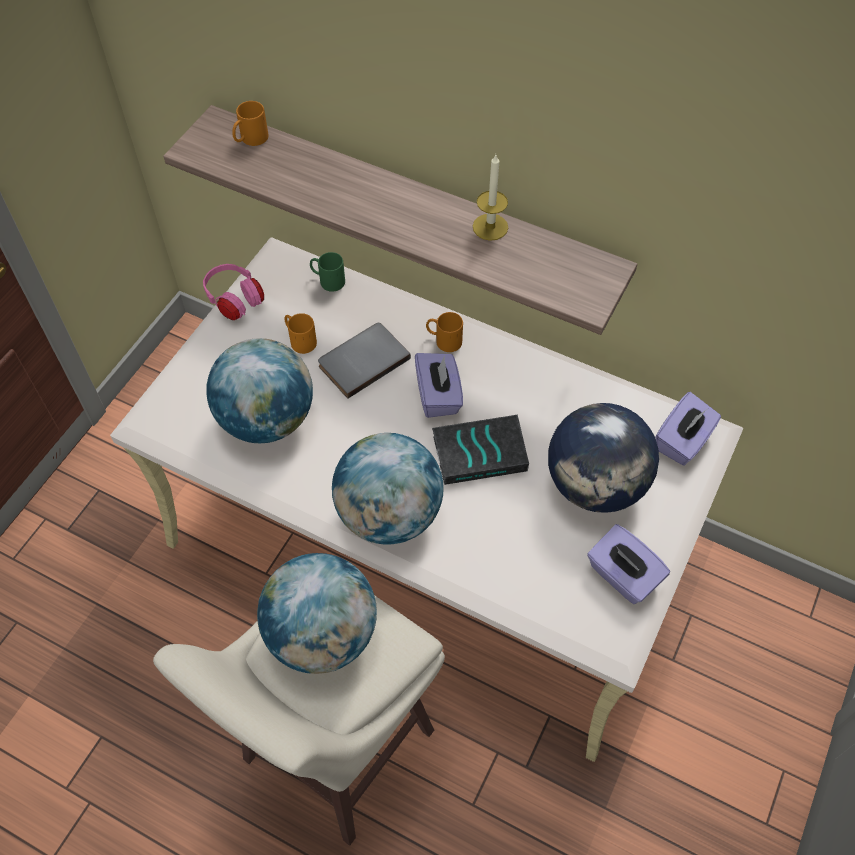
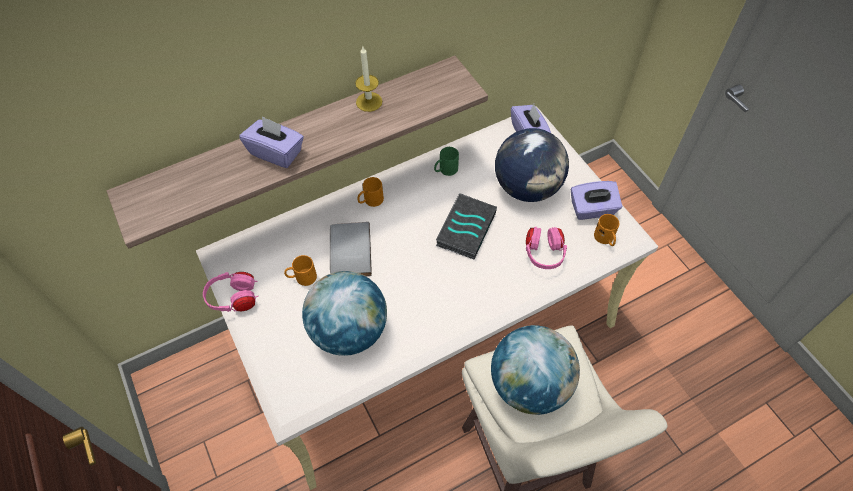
camera: 55 degrees left, 0 degrees up
orange mug [232,101,269,146] -> orange mug moved to [594,214,620,246]
green mug [310,252,345,292] -> green mug moved to [434,147,459,176]
globe [332,433,444,545] -> none
purple tissue box [415,353,463,418] -> purple tissue box moved to [239,116,304,168]
none -> pink headphones [526,226,567,269]

